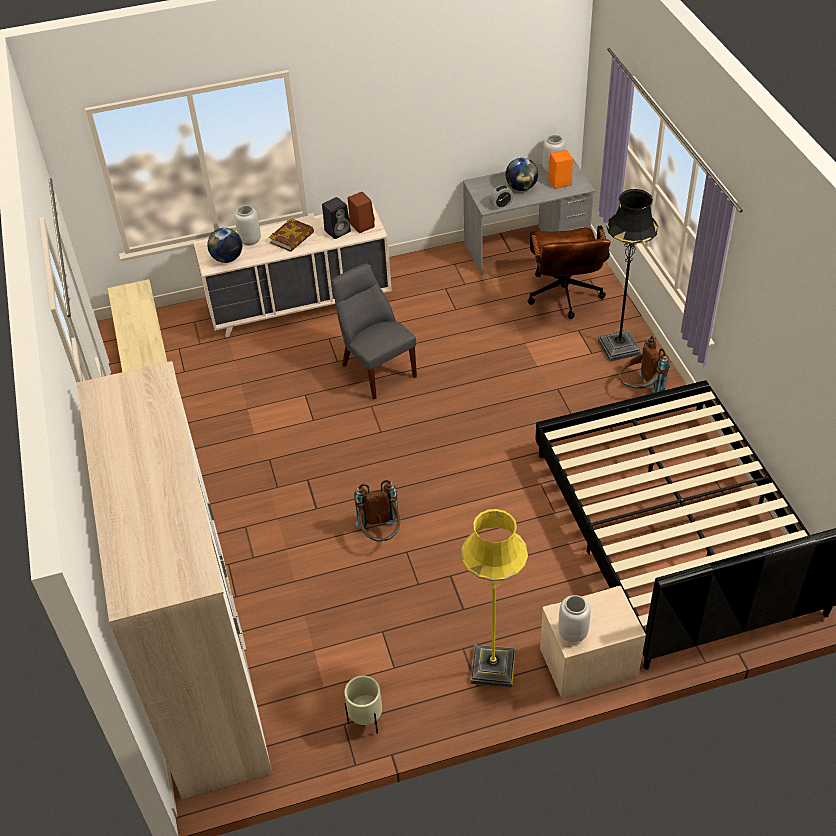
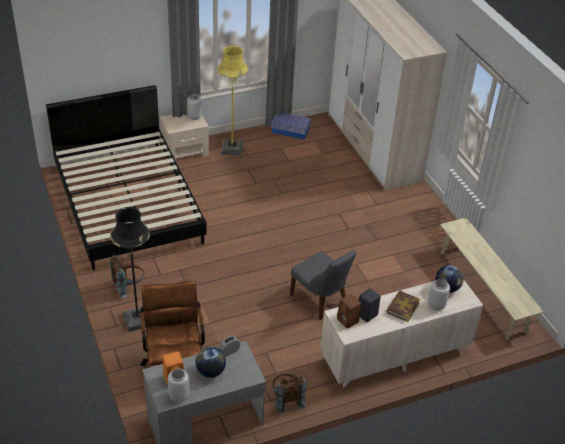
camera: 170 degrees right, 5 degrees down
beige planter [344,675,382,734] -> storage box [271,113,311,140]
brown backpack [354,480,400,542] -> brown backpack moved to [272,374,307,413]

